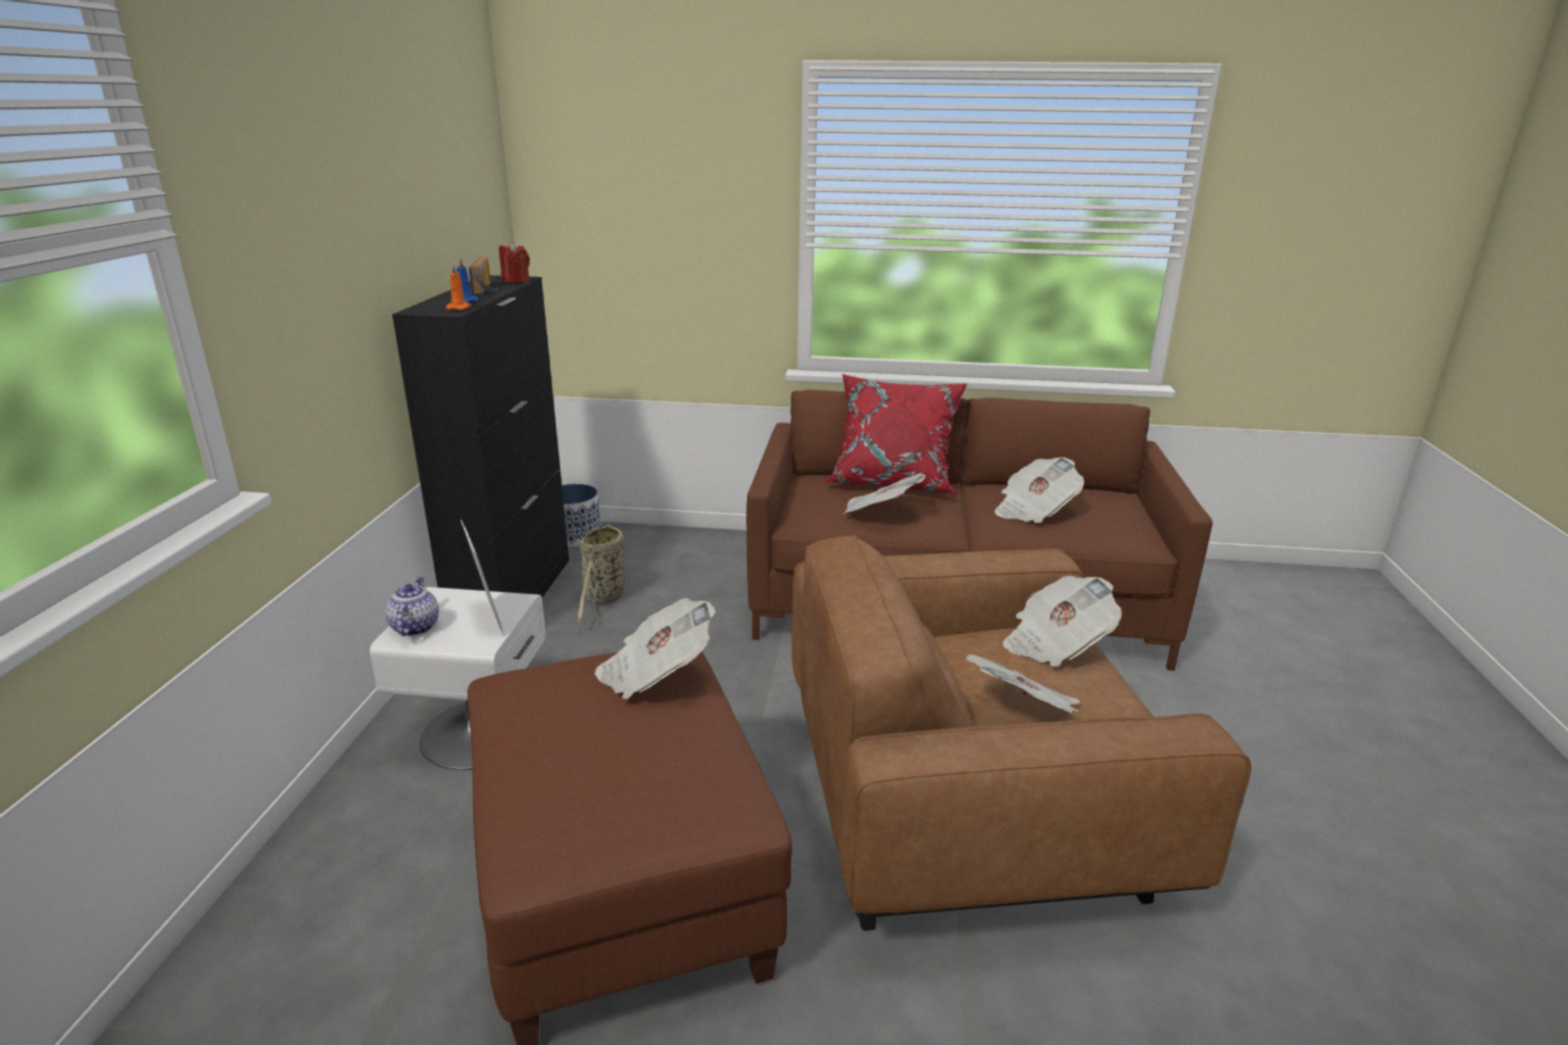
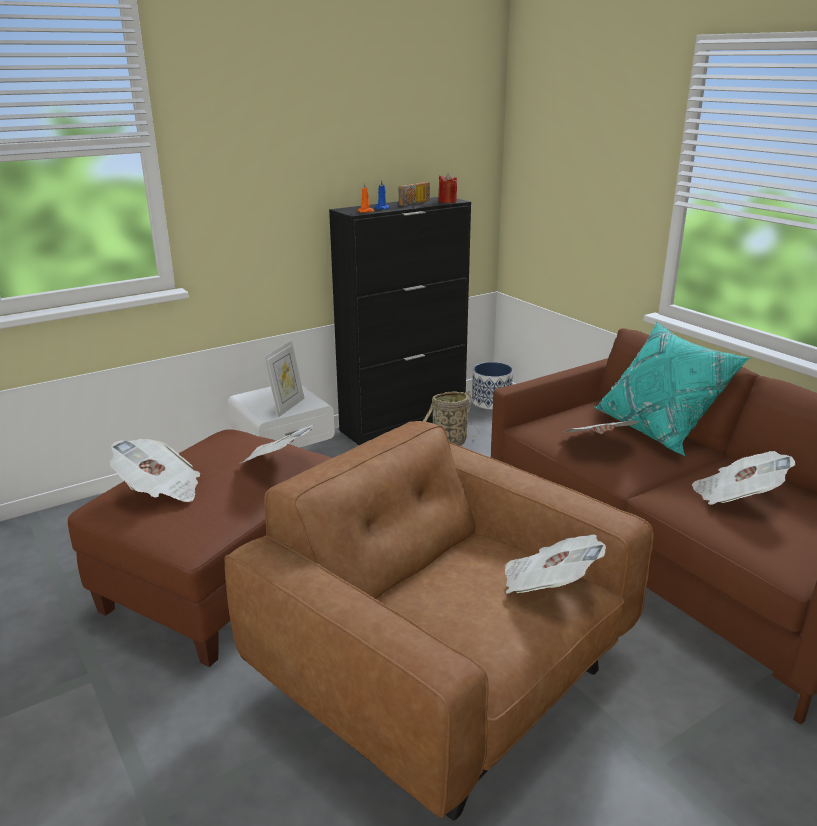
camera: 50 degrees right, 0 degrees up
teapot [385,577,439,636] -> none
red pillow [823,374,968,494] -> turquoise pillow [594,322,750,456]
newspaper [966,654,1080,714] -> newspaper moved to [110,439,200,502]

